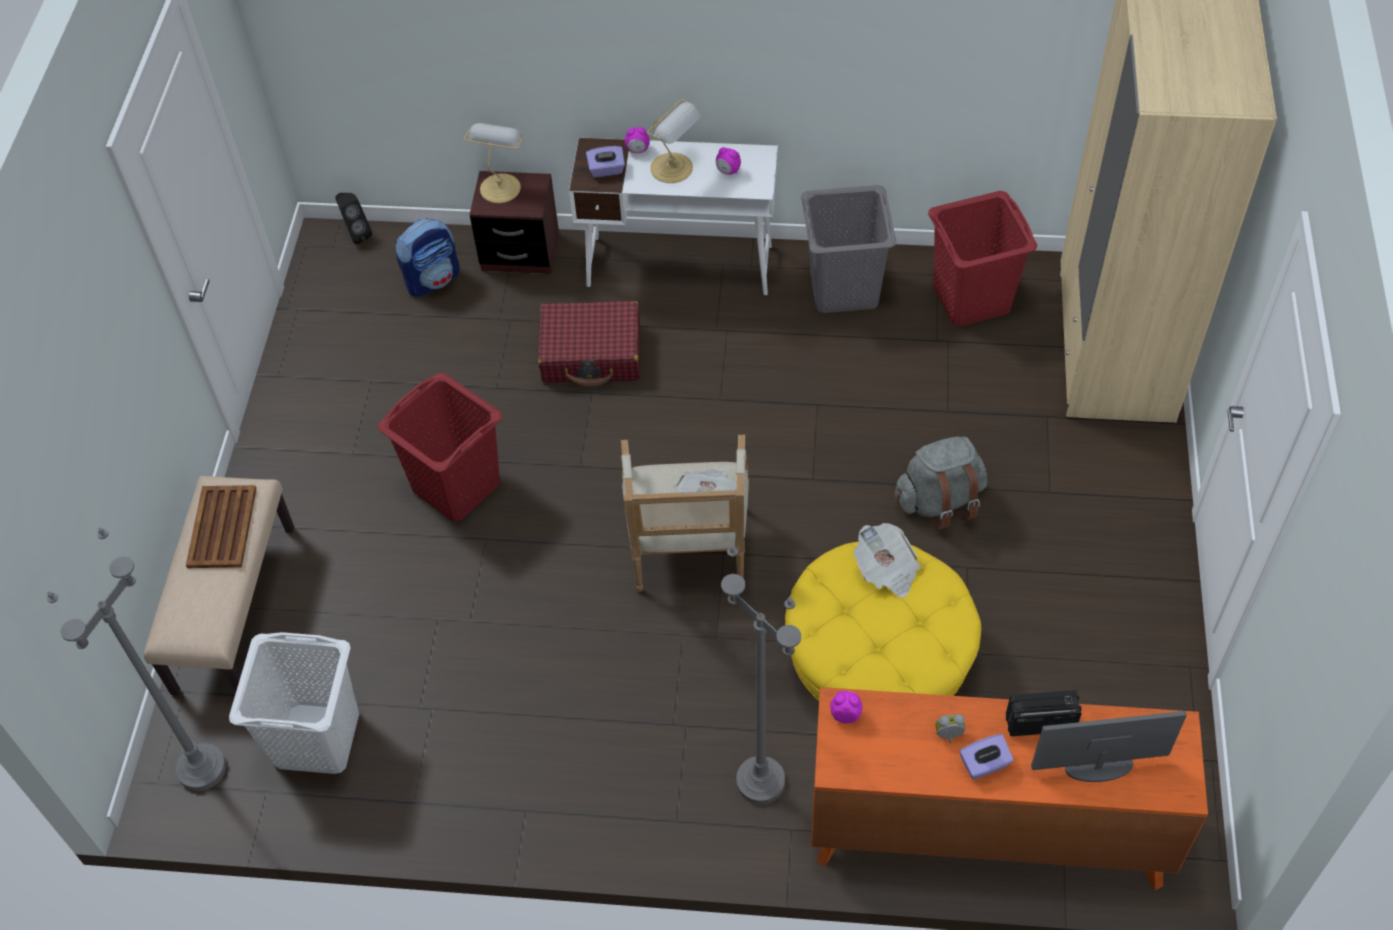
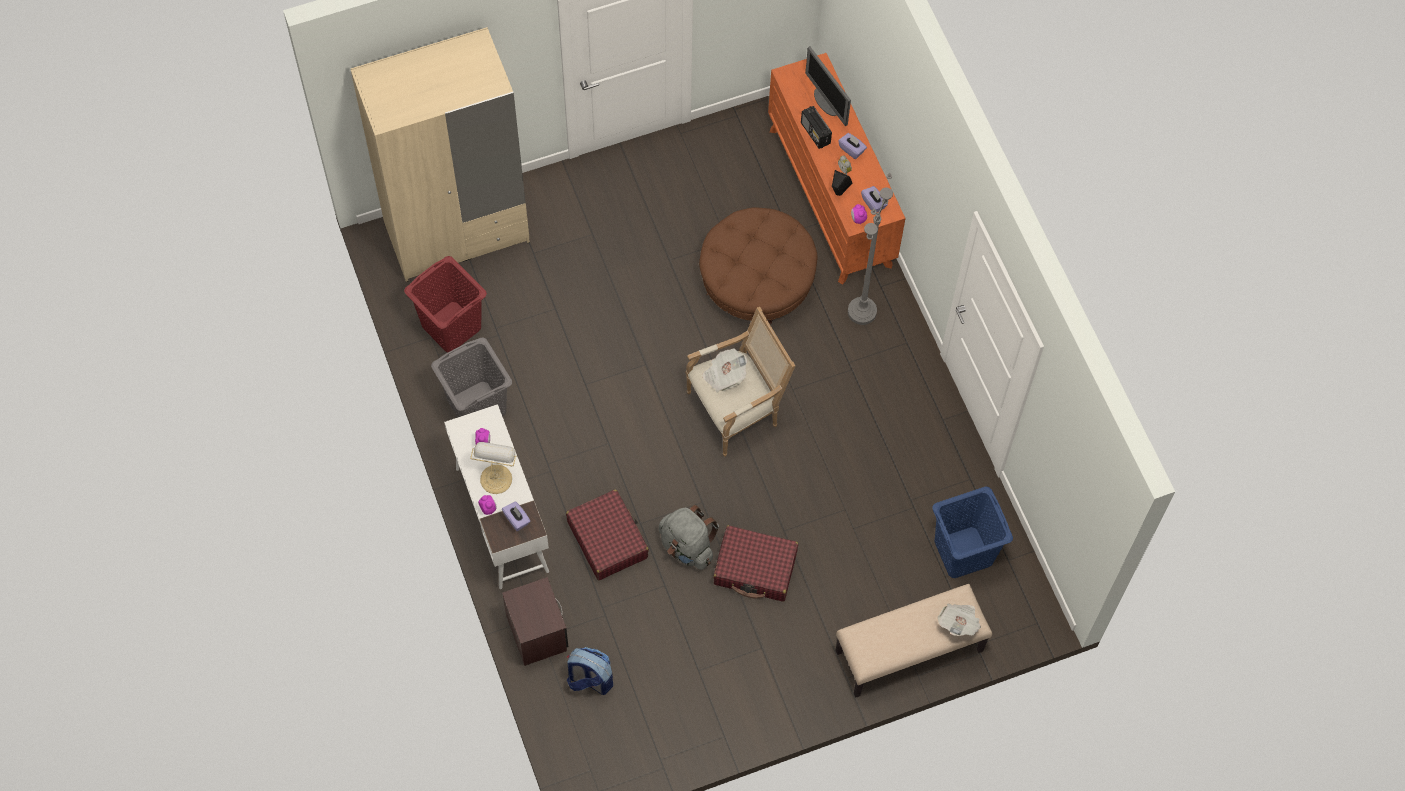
camera: 120 degrees left, 10 degrees up
grey floor lamp [47,527,226,791] -> none
brown tray [186,485,256,568] -> none
white laundry basket [229,632,359,774] -> blue laundry basket [932,487,1013,578]
black speaker [335,193,372,244] -> black speaker moved to [832,170,852,196]
red laundry basket [378,373,502,522] -> red suitcase [713,525,798,602]
table lamp [464,123,523,203] -> none
yellow ottoman [785,541,981,701] -> brown ottoman [699,207,818,324]
newspaper [854,523,921,598] -> newspaper moved to [937,603,981,636]
grey backpack [895,437,987,531] -> grey backpack moved to [658,505,719,570]
none -> purple tissue box [861,186,888,212]

